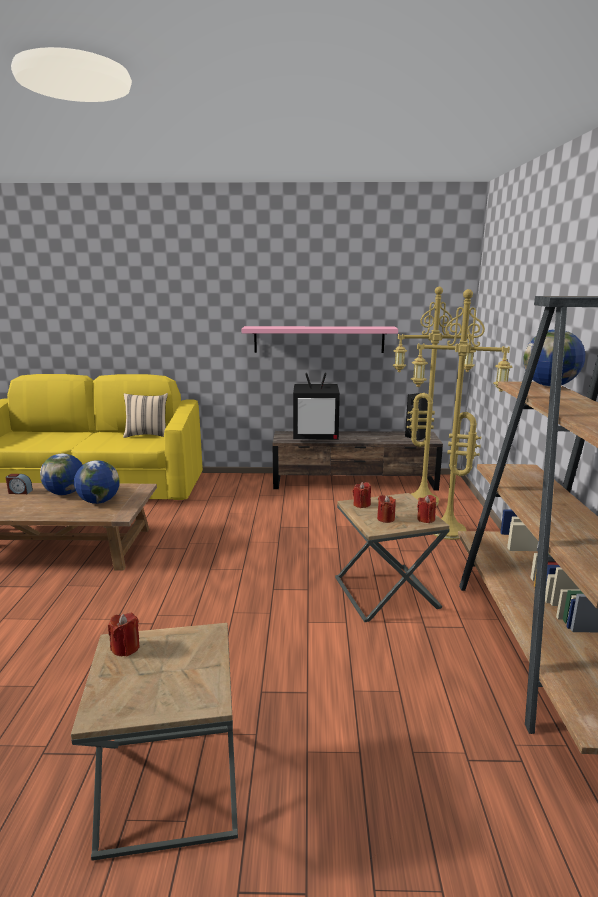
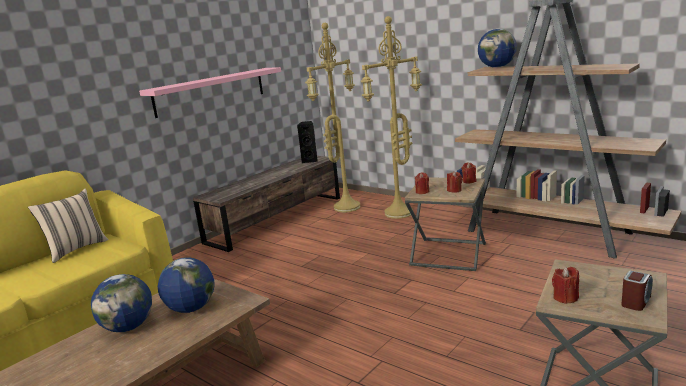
camera: 50 degrees left, 0 degrees up
alarm clock [5,474,33,494] -> alarm clock moved to [622,270,653,311]
television [293,373,340,440] -> none

